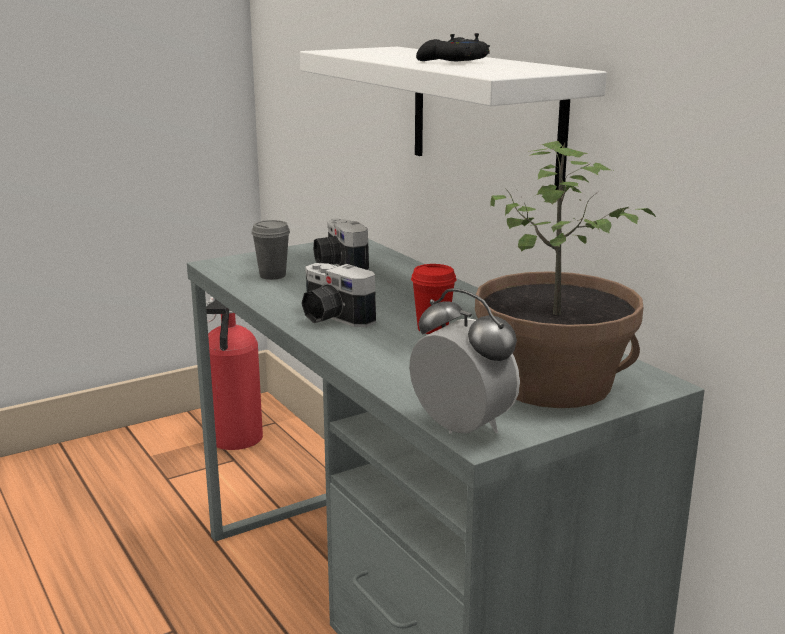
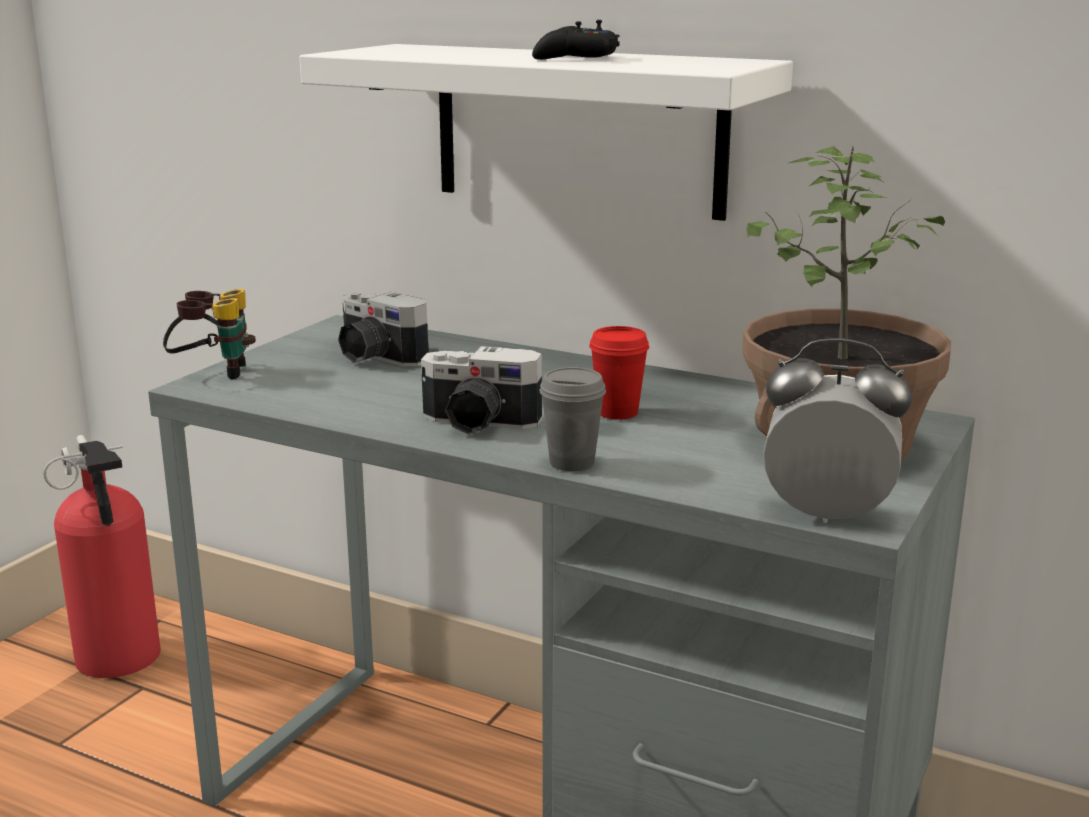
camera: 30 degrees left, 0 degrees up
grey cup [251,220,290,280] -> grey cup moved to [539,367,606,471]
none -> binoculars [163,289,256,380]

